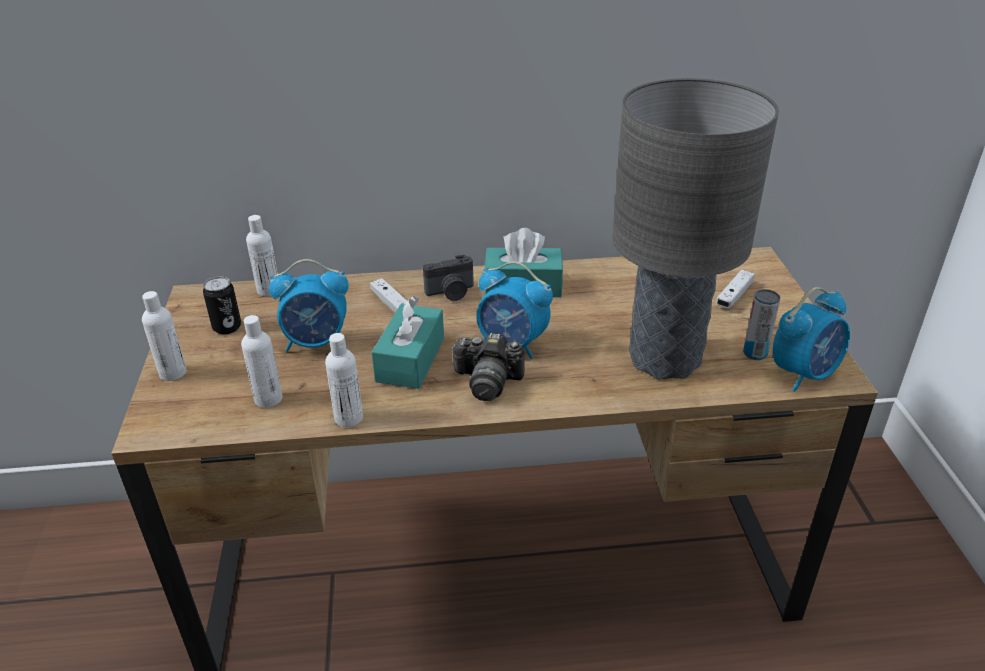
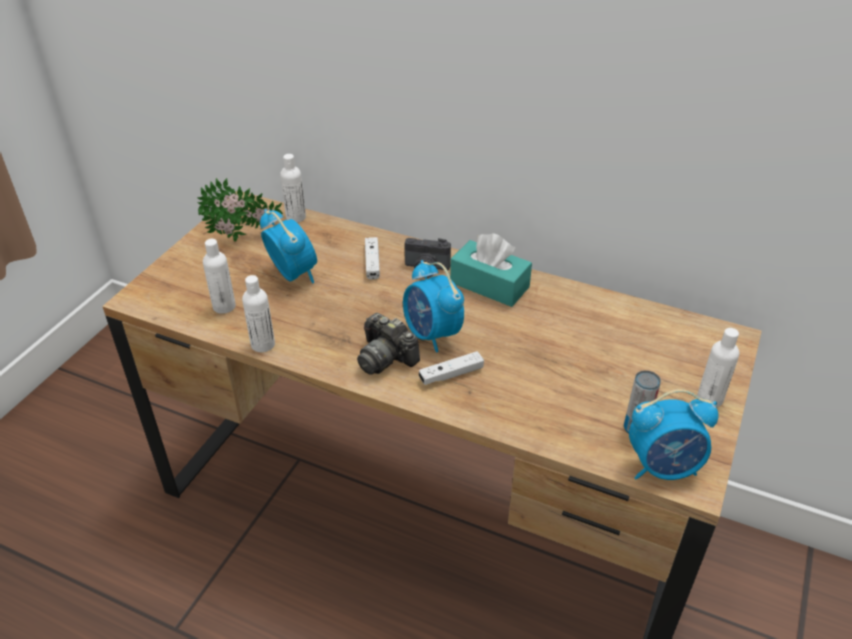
camera: 30 degrees right, 5 degrees up
white bottle [142,291,187,381] -> white bottle moved to [697,328,739,407]
can [203,277,241,334] -> potted plant [197,178,283,242]
alarm clock [269,259,349,352] -> alarm clock turned 150 degrees counterclockwise [260,209,317,284]
turquoise tissue box [372,296,444,389] -> none
grey table lamp [612,78,779,380] -> none
white game controller [716,270,755,308] -> white game controller moved to [419,351,484,385]

